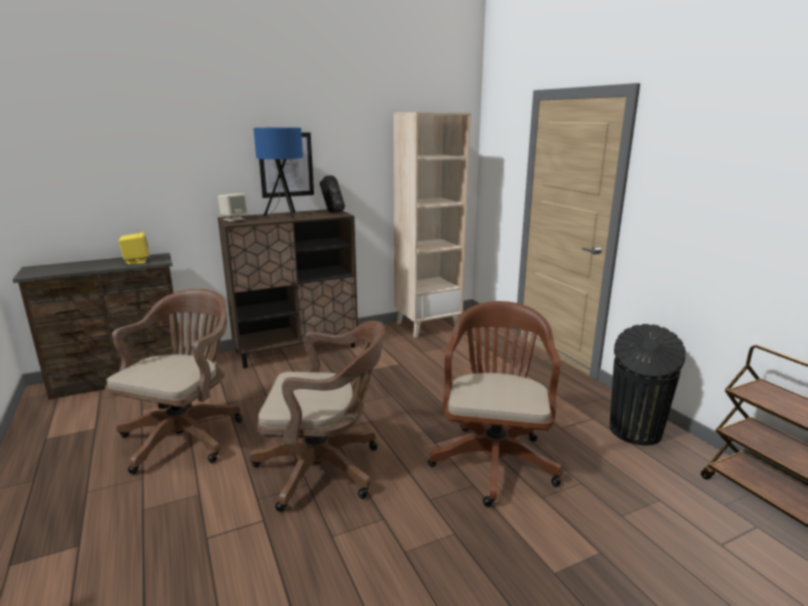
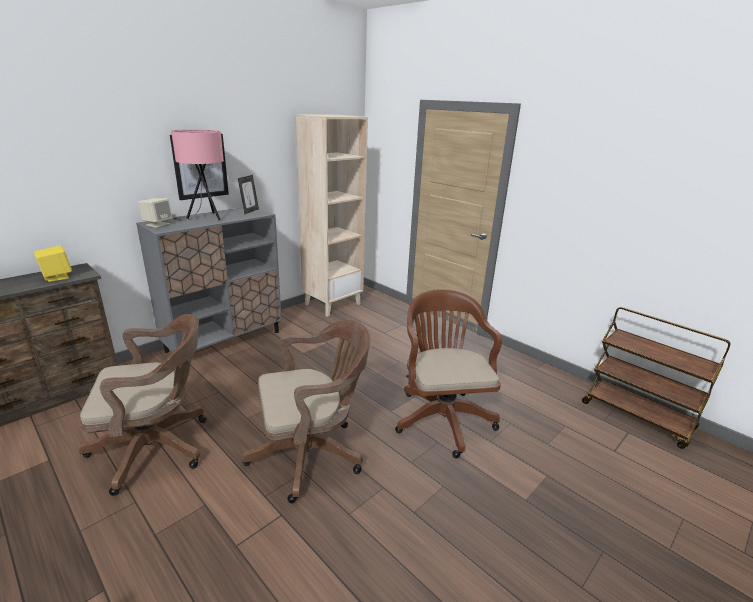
camera: 20 degrees left, 5 degrees up
brown office chair [105,289,243,474] -> brown office chair turned 75 degrees clockwise [79,314,206,496]
brown cabinet [218,209,358,368] -> grey cabinet [136,207,282,353]
blue table lamp [251,127,303,218] -> pink table lamp [171,129,224,220]
black speaker [320,176,345,213] -> picture frame [238,175,259,214]
black trash can [610,324,686,446] -> none

